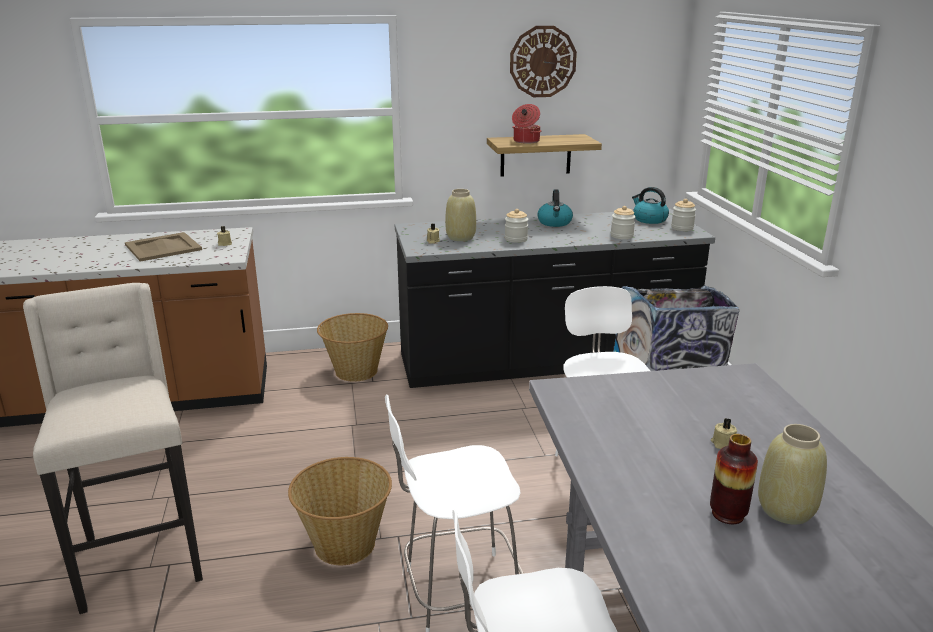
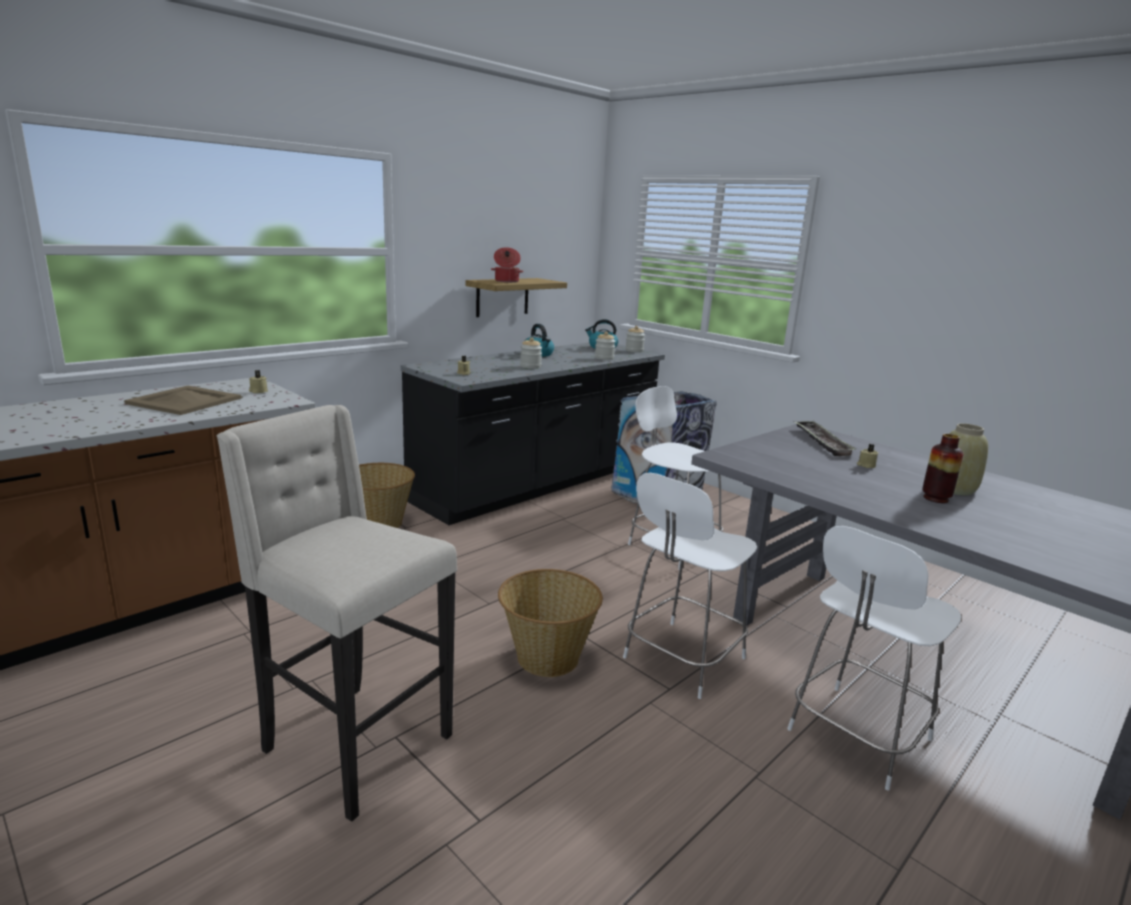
camera: 35 degrees left, 5 degrees down
beige vase [445,189,476,241] -> none
wall clock [510,26,577,97] -> none
none -> tray [794,421,857,456]

